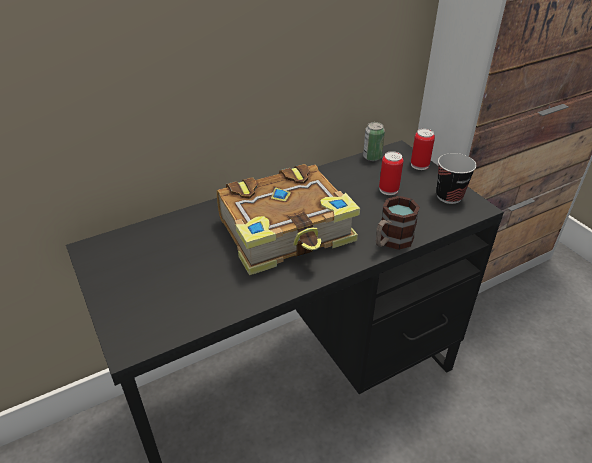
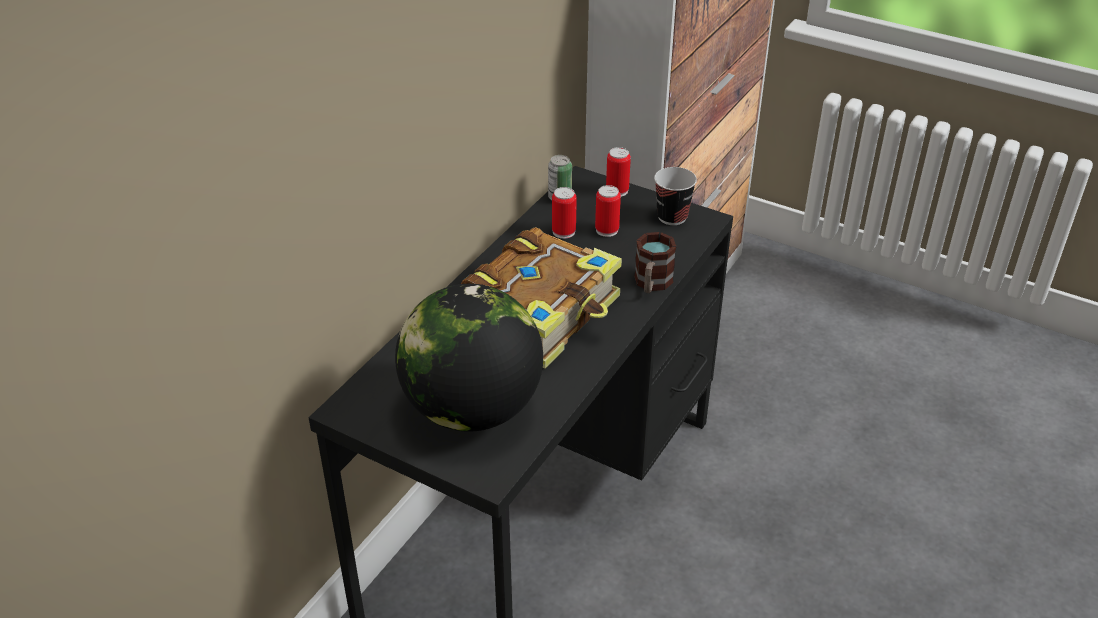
camera: 30 degrees left, 0 degrees up
none -> globe [395,284,543,432]
none -> can [552,187,577,239]

